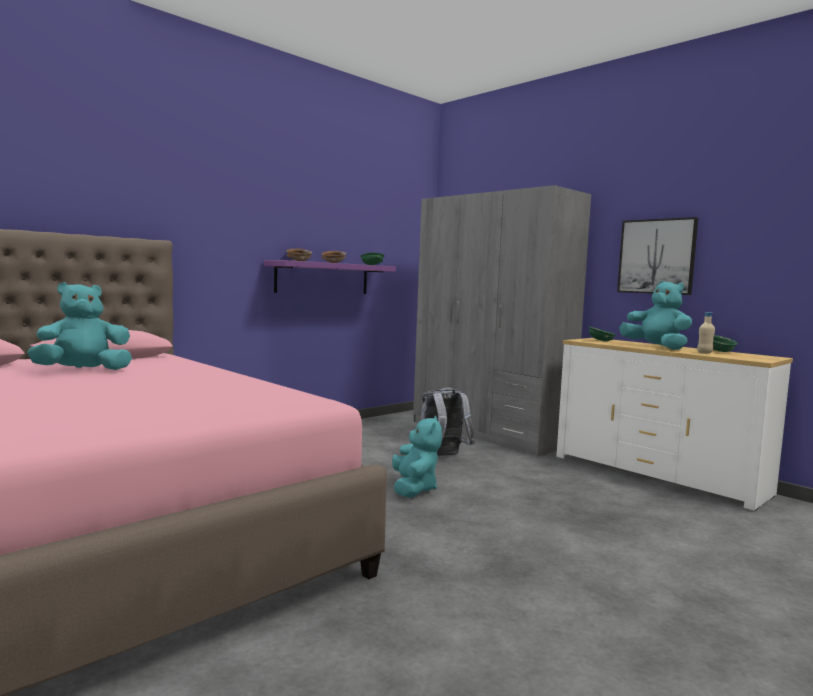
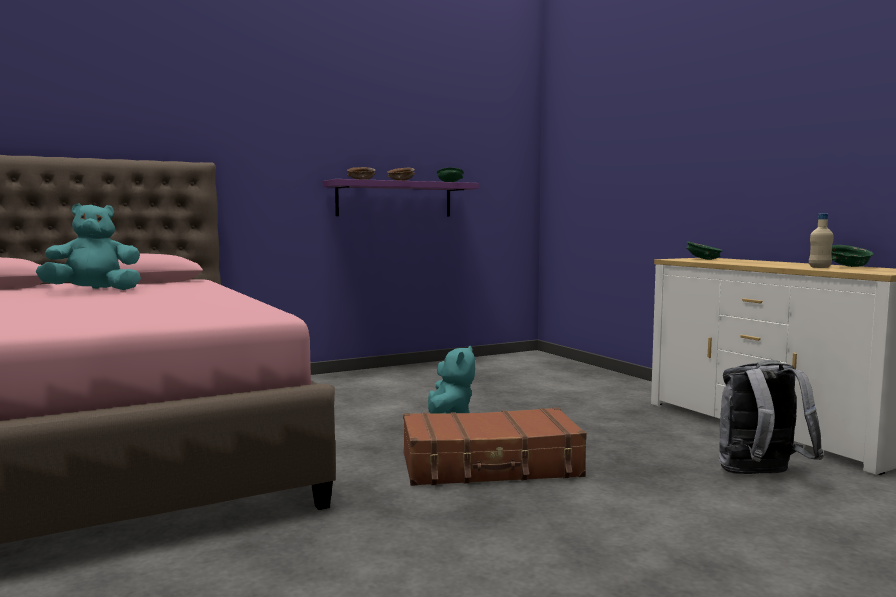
camera: 15 degrees right, 0 degrees up
grey wardrobe [413,185,591,456] -> none
grey backpack [421,387,475,456] -> grey backpack moved to [719,360,824,474]
picture [617,217,698,295] -> none
turquoise plush toy [619,281,692,350] -> none
none -> brown suitcase [403,407,587,486]

